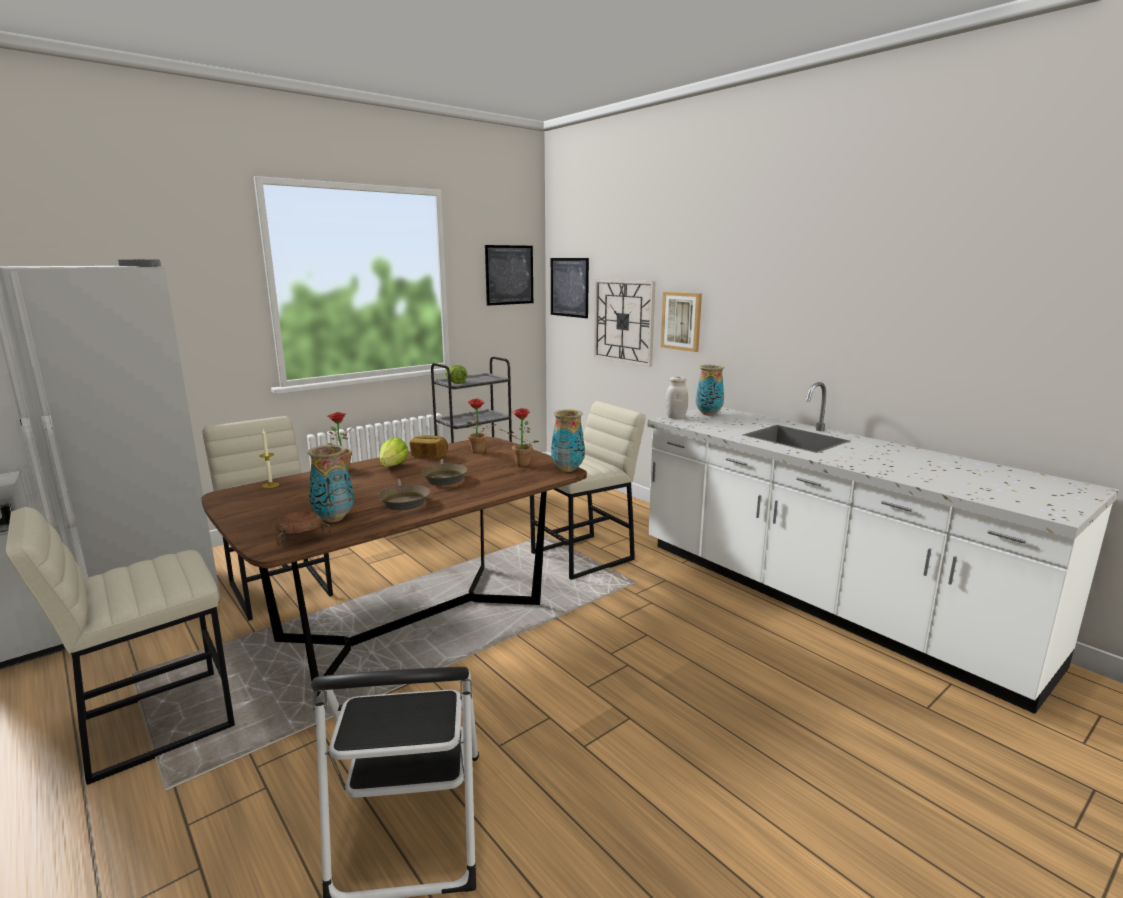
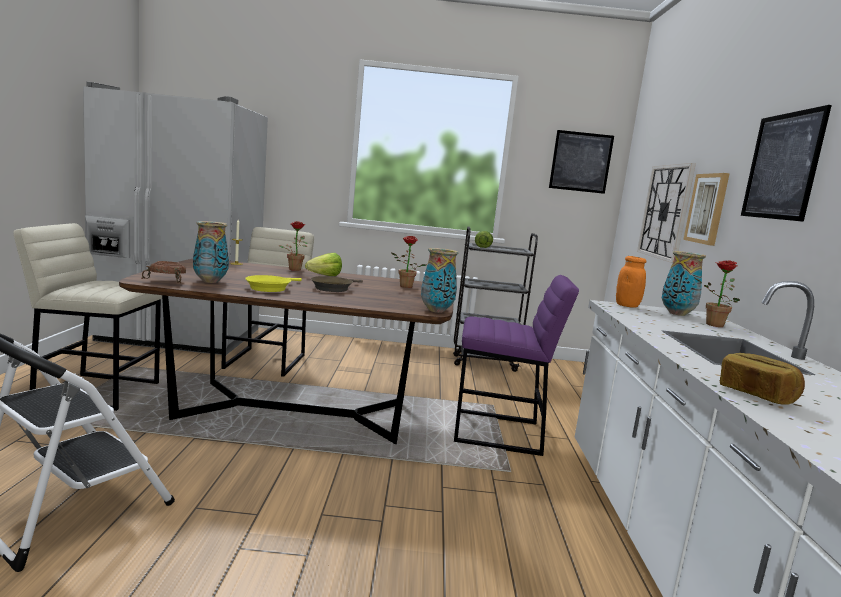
camera: 40 degrees right, 5 degrees down
brown frying pan [378,479,430,510] -> yellow frying pan [245,275,302,292]
bread [410,435,448,458] -> bread moved to [720,353,805,405]
potted plant [499,408,539,467] -> potted plant moved to [695,261,740,327]
beige chair [530,401,646,580] -> purple chair [454,275,579,456]
picture [551,258,589,318] -> picture moved to [741,105,832,222]
white jar [666,377,688,419] -> orange jar [616,256,646,308]

